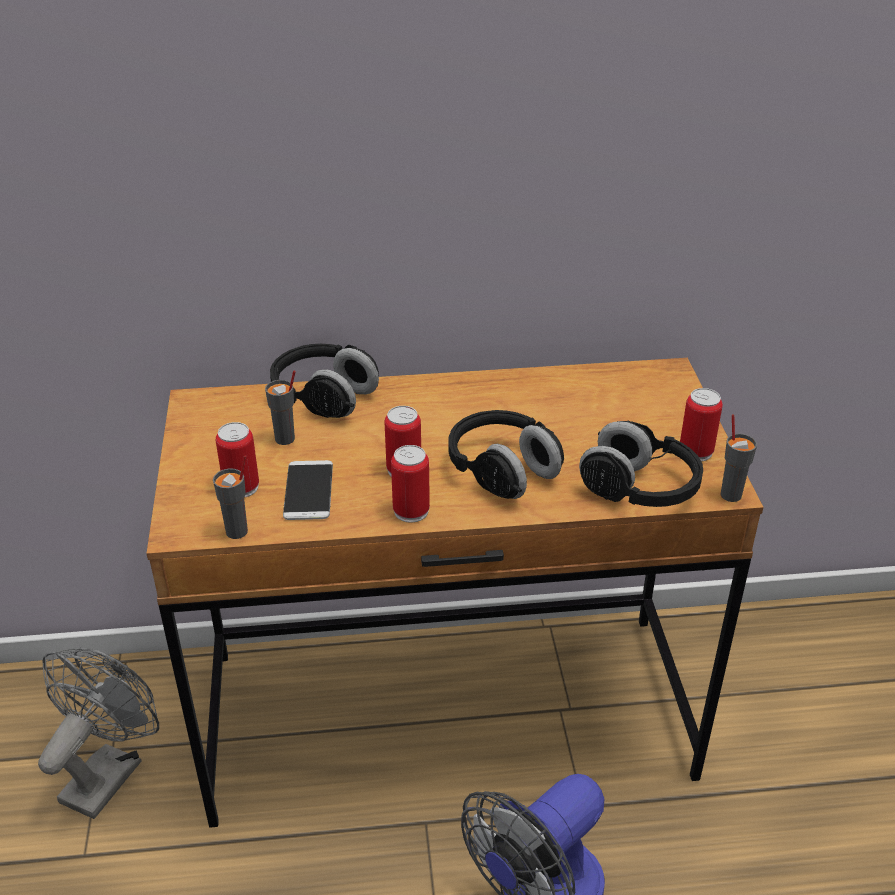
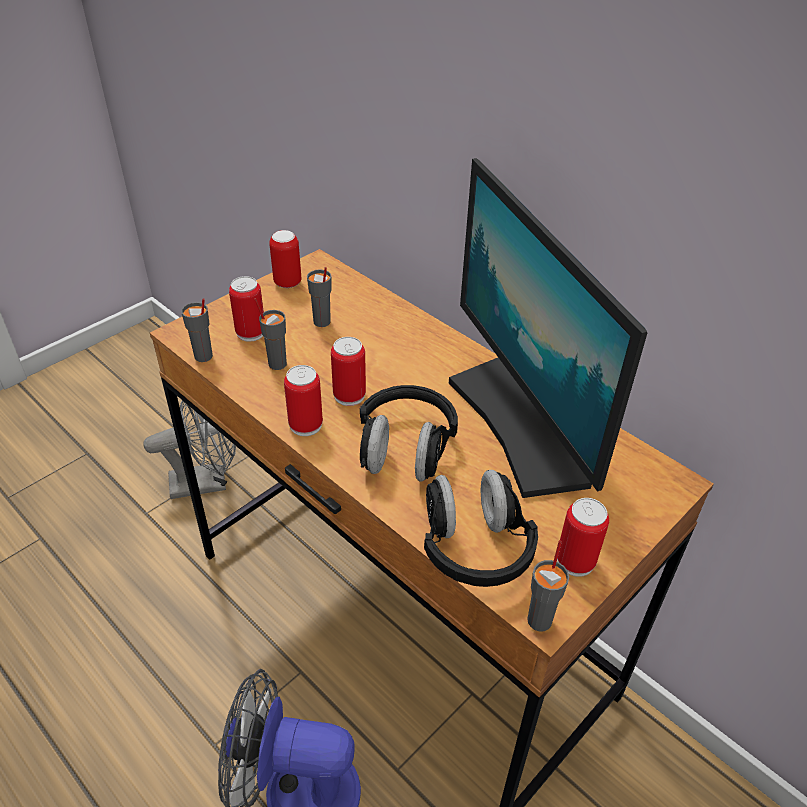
camera: 50 degrees right, 5 degrees up
black headphones [270,344,379,418] -> none
phone [283,460,333,520] -> grey cup [254,298,287,370]
none -> can [269,230,301,288]
none -> monitor [449,158,647,498]

